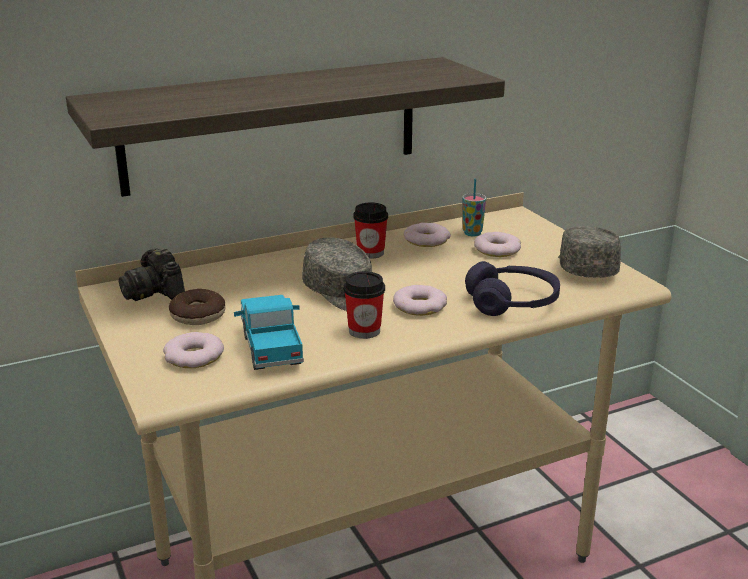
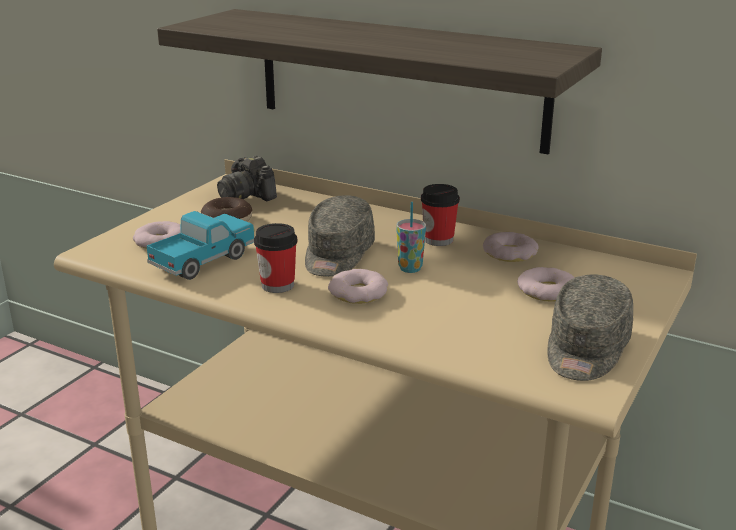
camera: 55 degrees right, 0 degrees up
camera [119,248,185,301] -> camera turned 60 degrees counterclockwise [217,155,277,201]
cup [462,179,486,236] -> cup moved to [396,202,426,273]
purple headphones [465,261,560,316] -> none
grey cap [558,226,621,278] -> grey cap turned 150 degrees clockwise [547,275,633,381]

